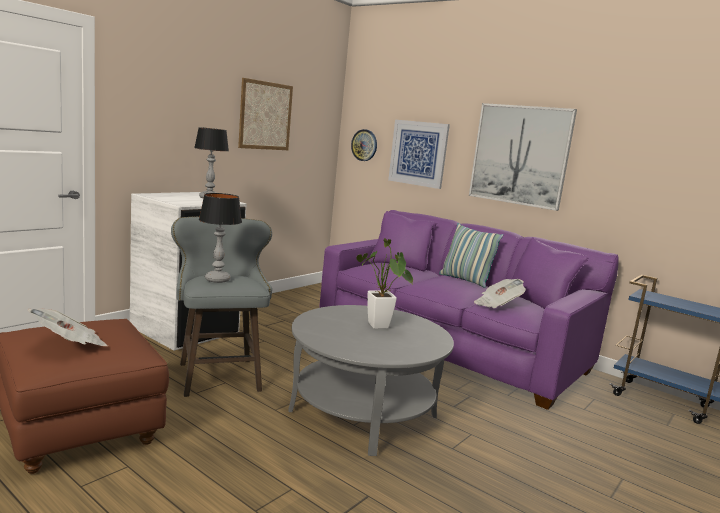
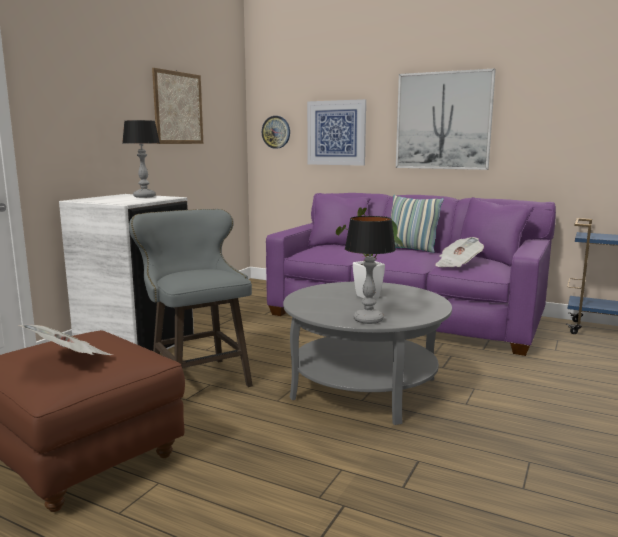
camera: 10 degrees left, 0 degrees up
table lamp [199,193,242,283] -> table lamp moved to [345,216,396,324]

